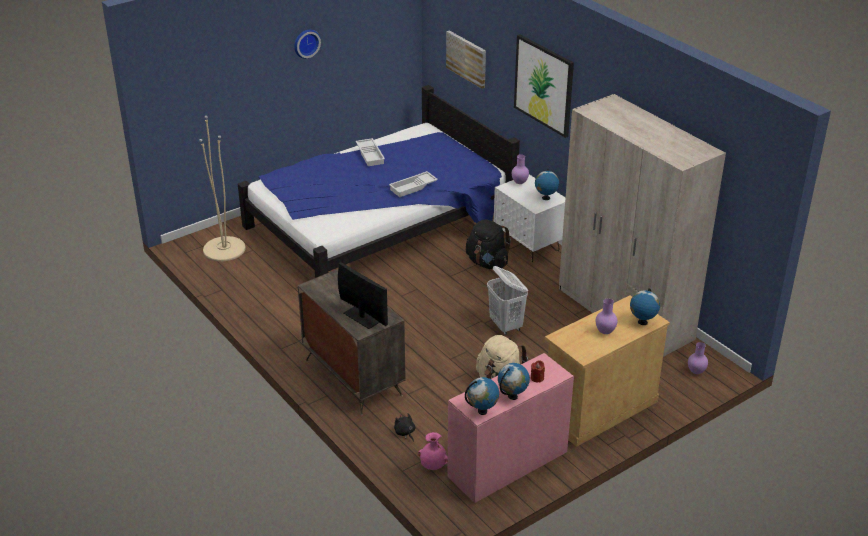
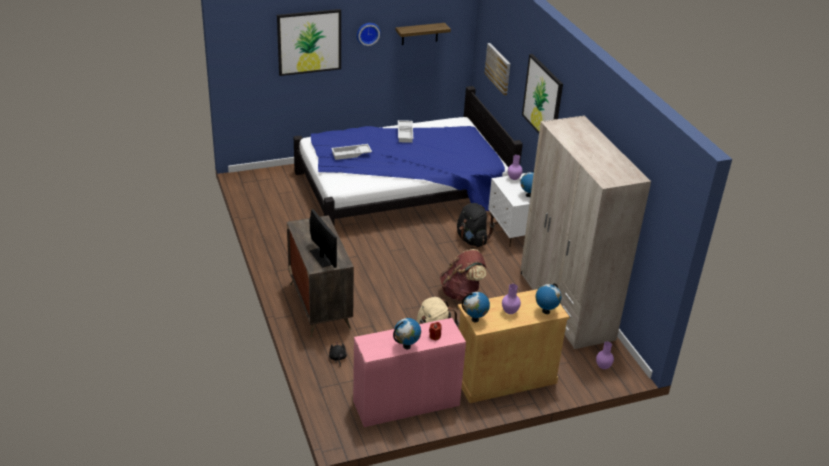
camera: 15 degrees right, 0 degrees up
beige floor lamp [199,116,246,261] -> none
white tray [389,171,438,197] -> white tray moved to [331,144,372,160]
pink vase [418,432,448,470] -> none
globe [465,377,499,415] -> globe moved to [462,292,490,323]
white laundry basket [487,266,528,335] -> brown backpack [440,249,486,301]
none -> picture [277,9,341,76]
none -> shelf [396,23,451,45]

